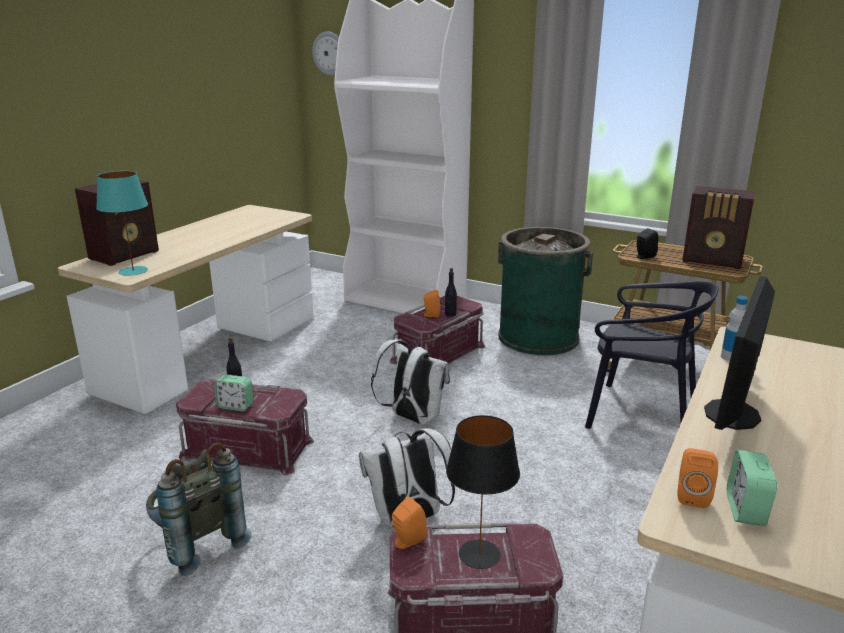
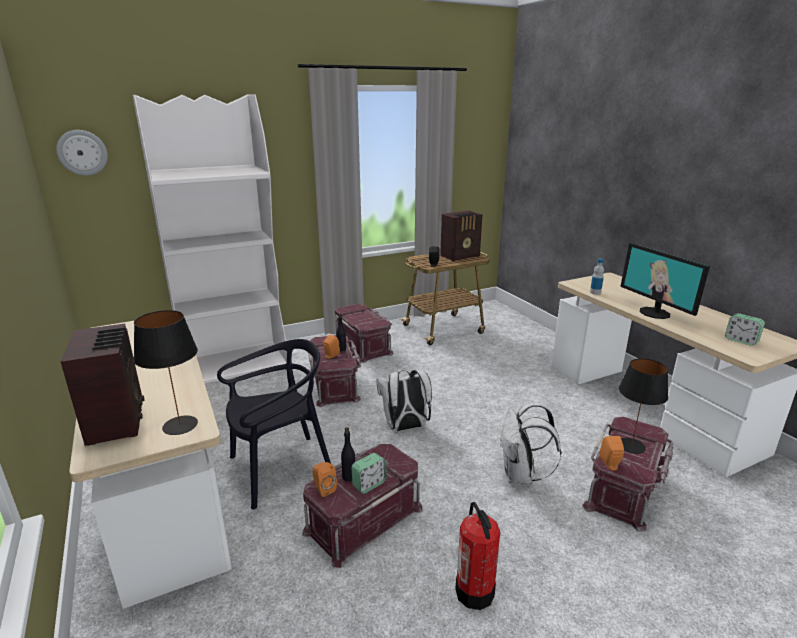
camera: 55 degrees left, 0 degrees up
turquoise table lamp [96,171,148,276] -> black table lamp [133,310,198,435]
grey backpack [146,443,252,576] -> fire extinguisher [455,502,500,610]
green trash can [498,227,593,355] -> red storage box [335,304,394,363]
black chair [585,281,719,429] -> black chair moved to [217,339,331,510]
orange speaker [677,448,718,508] -> orange speaker moved to [313,462,337,497]

